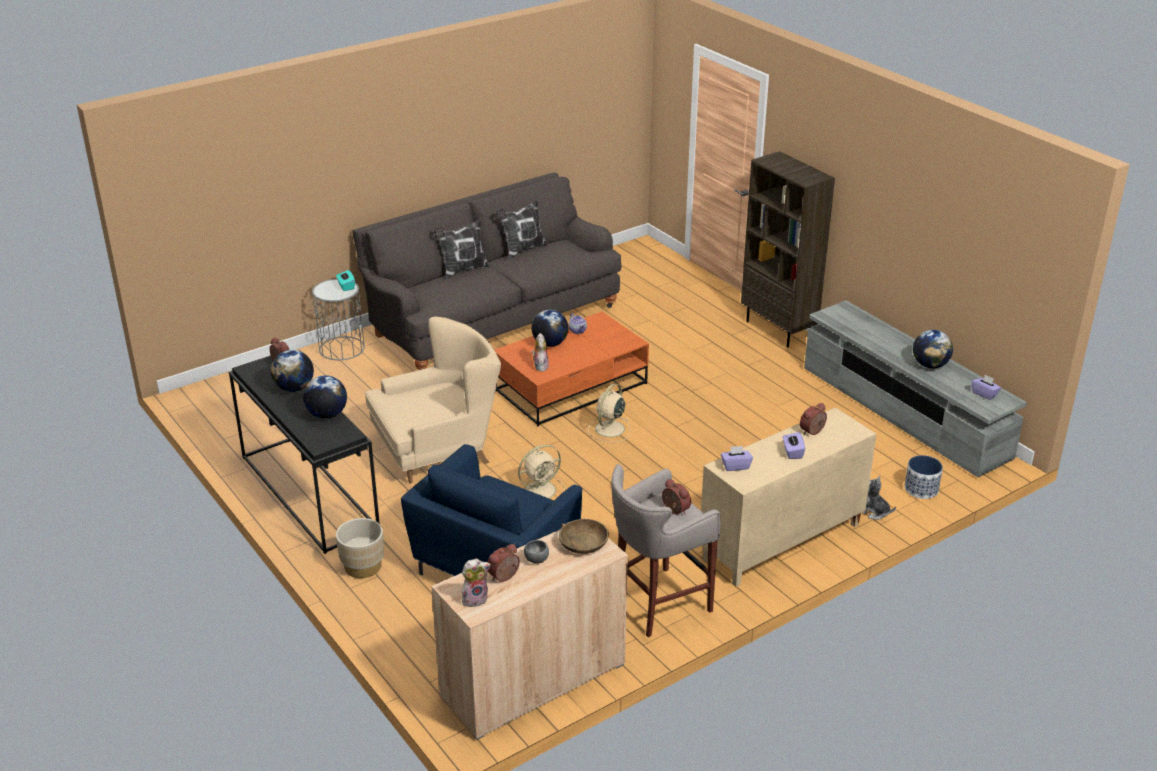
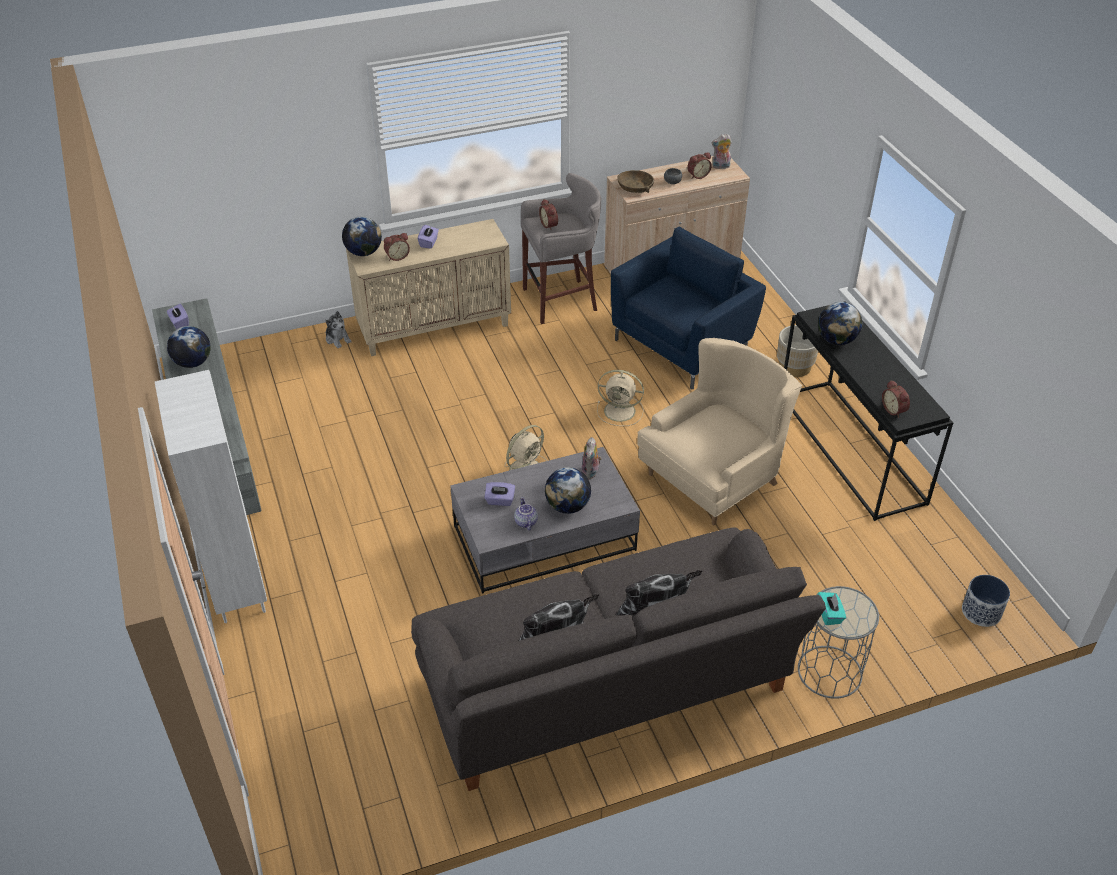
camera: 165 degrees left, 10 degrees up
globe [271,350,314,392] -> globe moved to [342,217,382,256]
beige armchair [365,317,501,484] -> beige armchair turned 150 degrees clockwise [637,338,802,525]
orange coffee table [494,311,649,426] -> grey coffee table [450,447,640,594]
beige fan [518,445,564,498] -> beige fan turned 150 degrees counterclockwise [597,370,644,426]
purple tissue box [721,446,753,471] -> purple tissue box moved to [484,482,515,506]
brown bookcase [741,151,835,347] -> white bookcase [155,370,267,623]
planter [904,455,943,499] -> planter moved to [962,575,1010,627]

